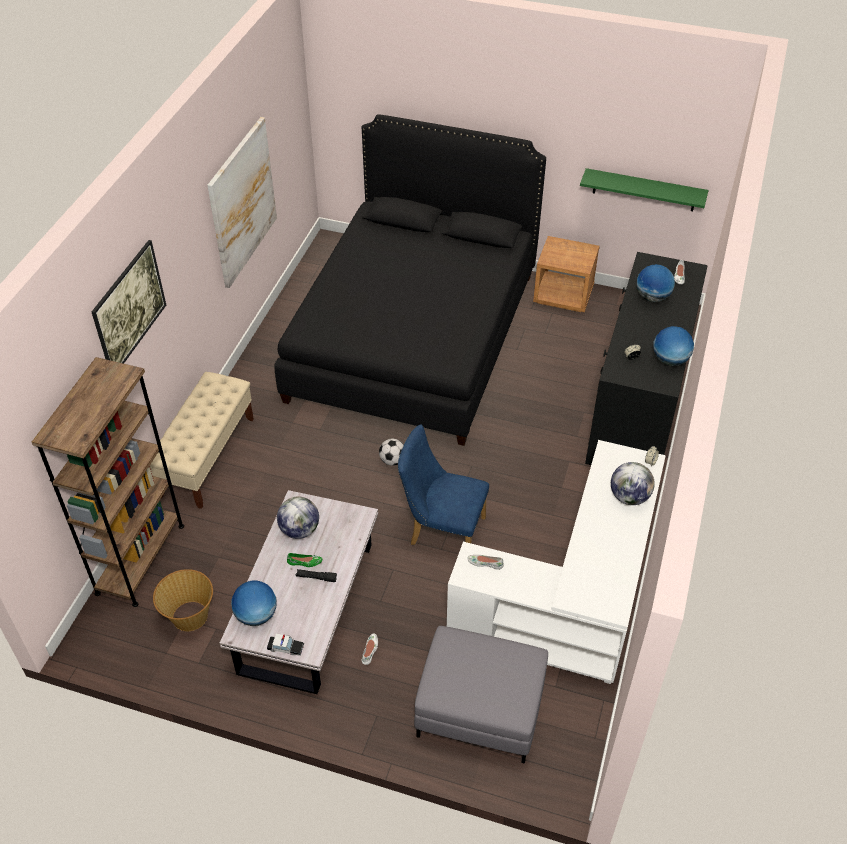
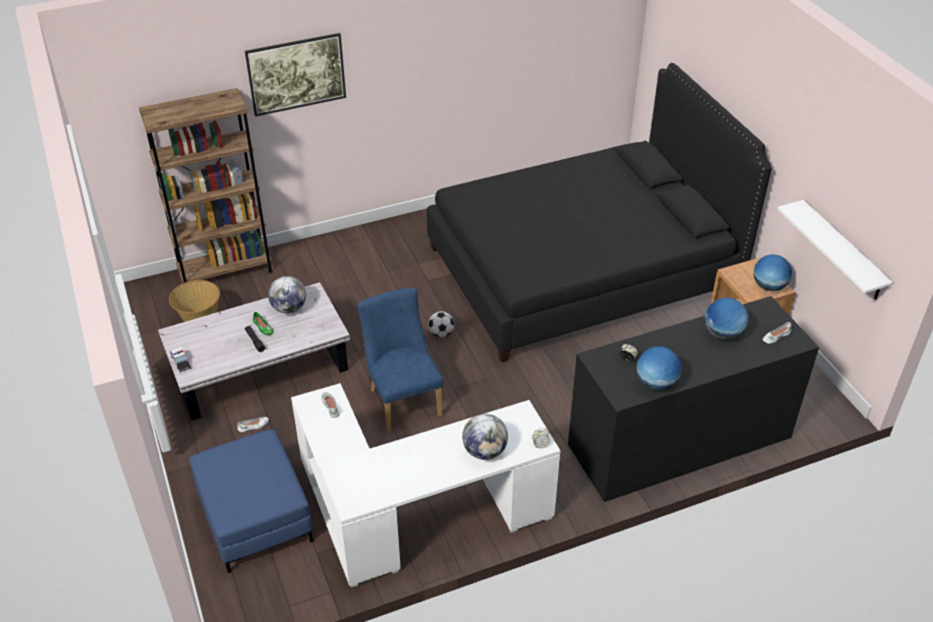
camera: 50 degrees right, 5 degrees down
beige bench [150,372,254,509] -> none
picture [207,117,277,288] -> none
globe [231,581,277,626] -> globe moved to [754,254,792,291]
grey ottoman [414,626,548,764] -> blue ottoman [189,429,313,573]
green shelf [580,168,709,211] -> white shelf [777,200,893,300]

